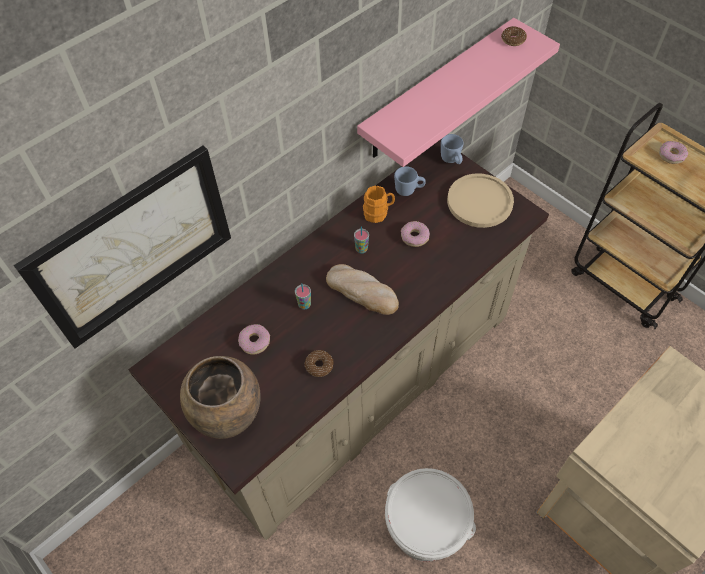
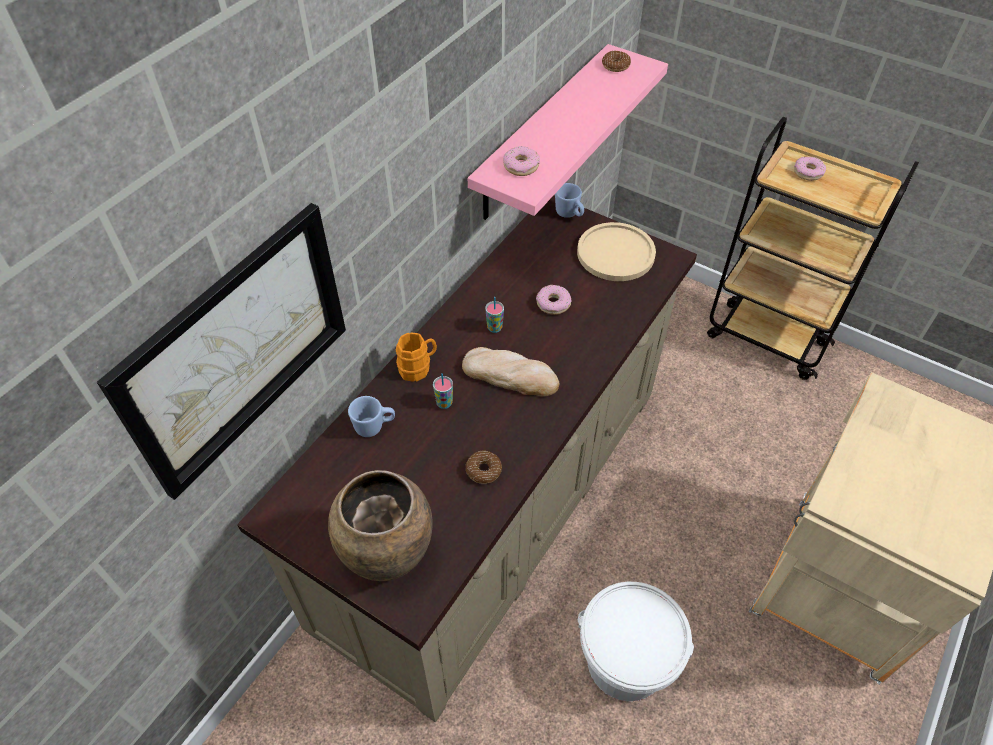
camera: 15 degrees left, 5 degrees down
donut [238,324,270,355] -> donut moved to [503,146,540,176]
orange mug [363,186,395,223] -> orange mug moved to [396,332,437,382]
blue mug [394,166,426,196] -> blue mug moved to [348,396,395,437]

